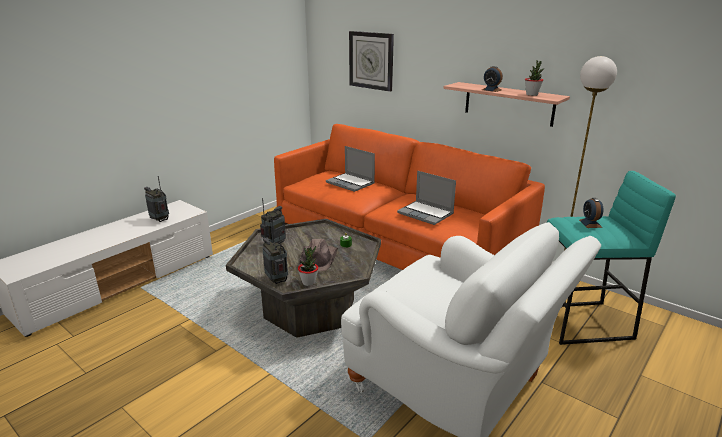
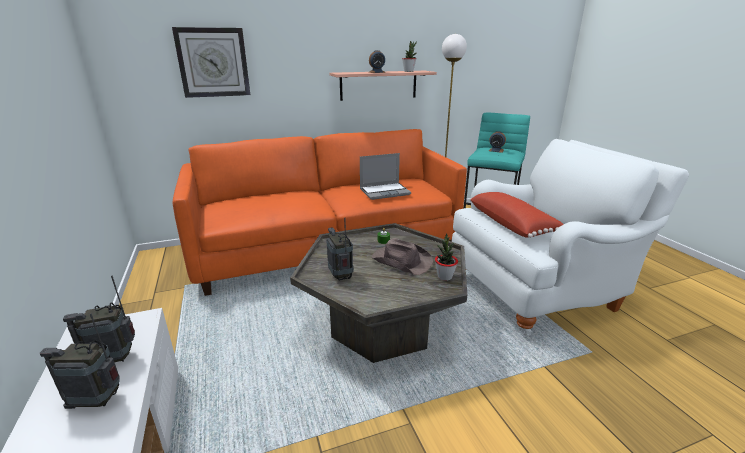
camera: 60 degrees left, 0 degrees up
radio [263,229,288,284] -> radio moved to [40,313,120,409]
laptop [326,146,375,192] -> none
none -> red pillow [469,192,564,238]

